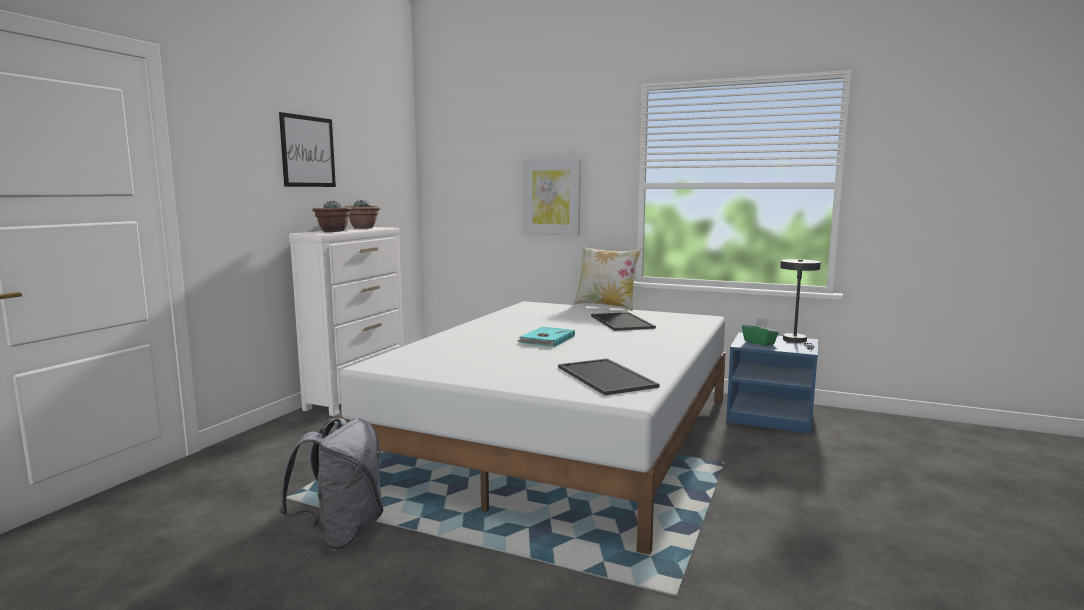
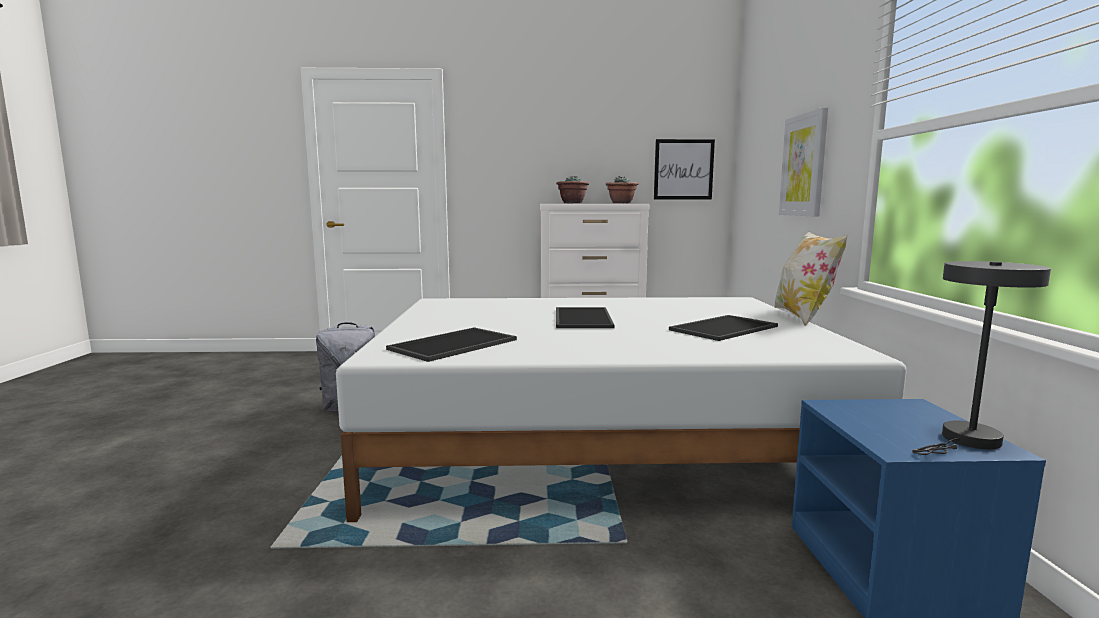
camera: 65 degrees right, 0 degrees up
picture [279,112,336,187] -> picture moved to [654,139,715,199]
turquoise book [517,327,575,347] -> tray [556,307,614,328]
green tissue box [742,318,779,346] -> none

